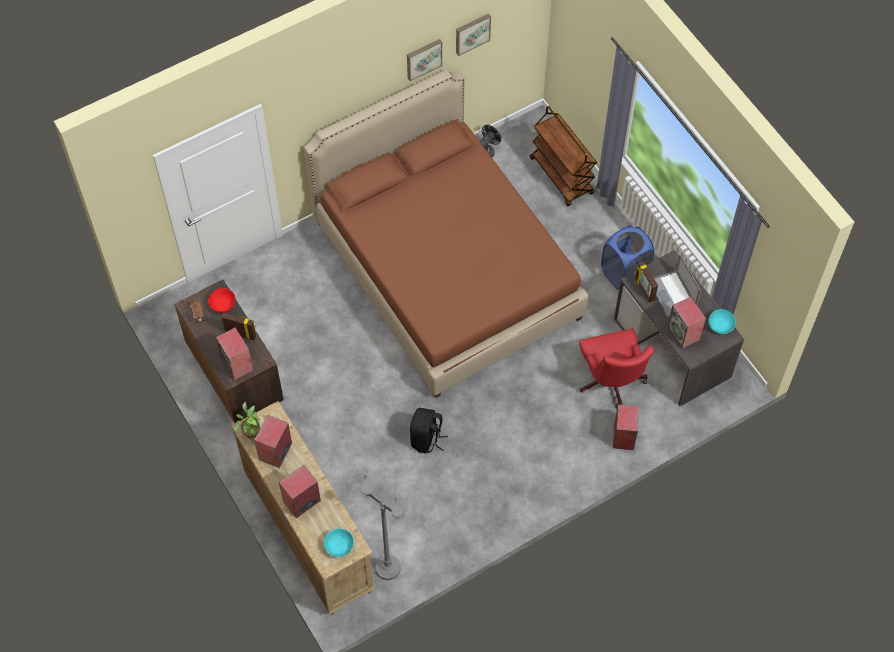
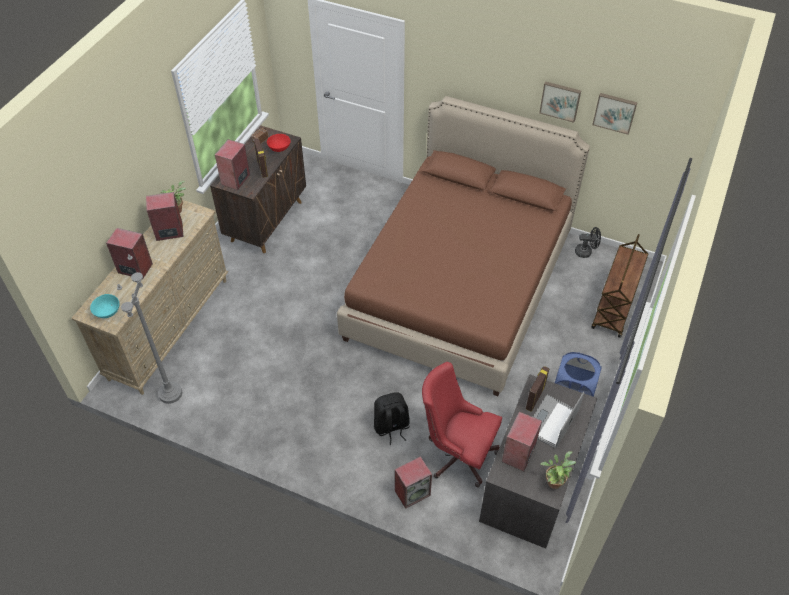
camera: 55 degrees right, 10 degrees down
black backpack [410,408,448,453] -> black backpack moved to [374,392,410,445]
red office chair [579,328,654,408] -> red office chair turned 75 degrees clockwise [422,362,502,487]
turquoise bowl [709,309,736,334] -> potted plant [541,451,576,489]

